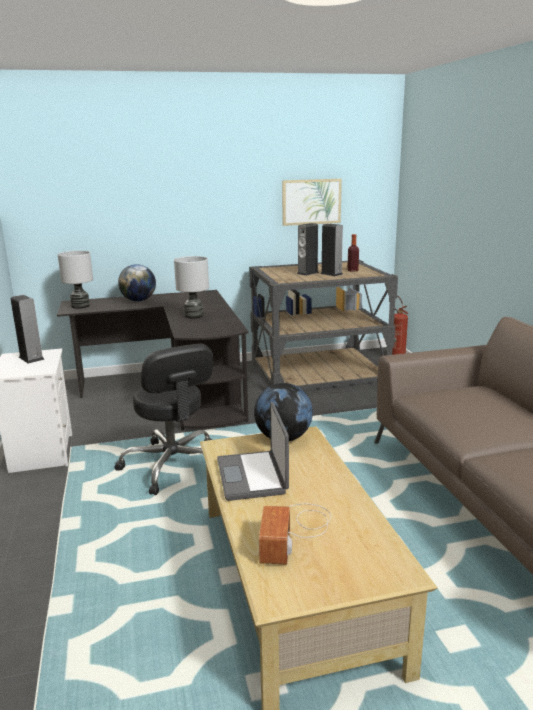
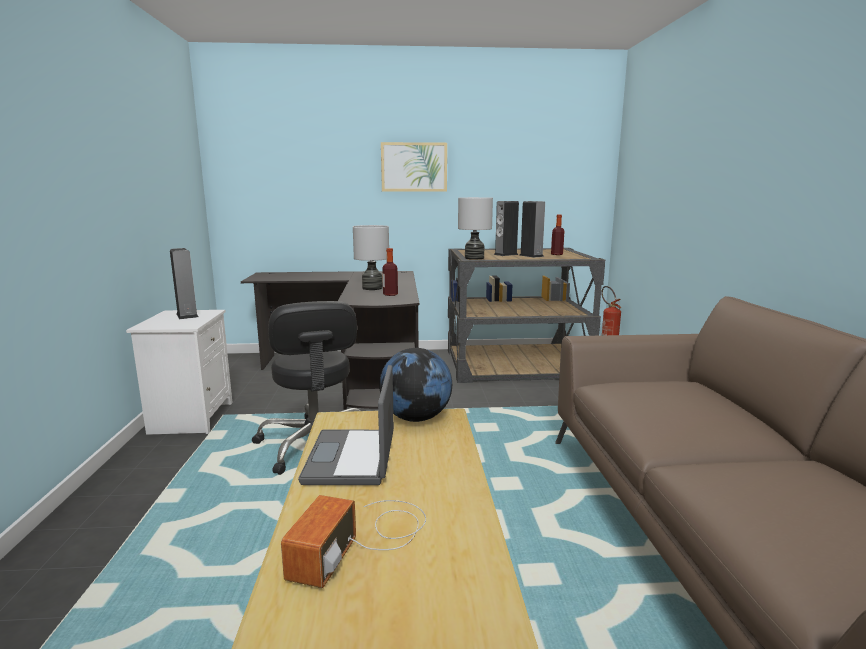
camera: 10 degrees right, 5 degrees down
grey table lamp [58,251,93,309] -> grey table lamp moved to [458,197,493,260]
globe [118,264,156,301] -> none
picture [282,179,342,226] -> picture moved to [381,142,447,192]
none -> bottle [382,248,398,296]

